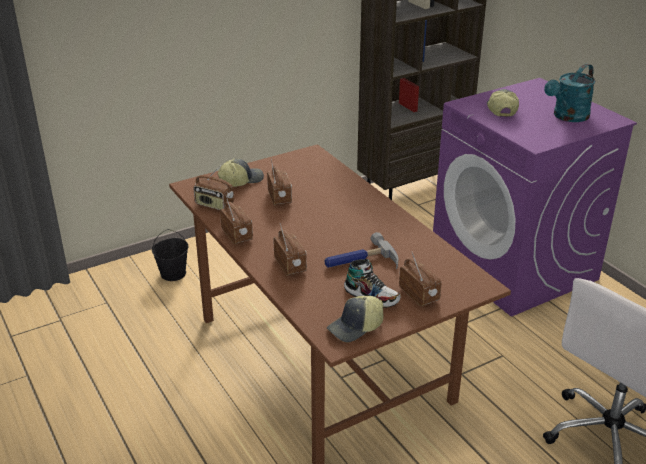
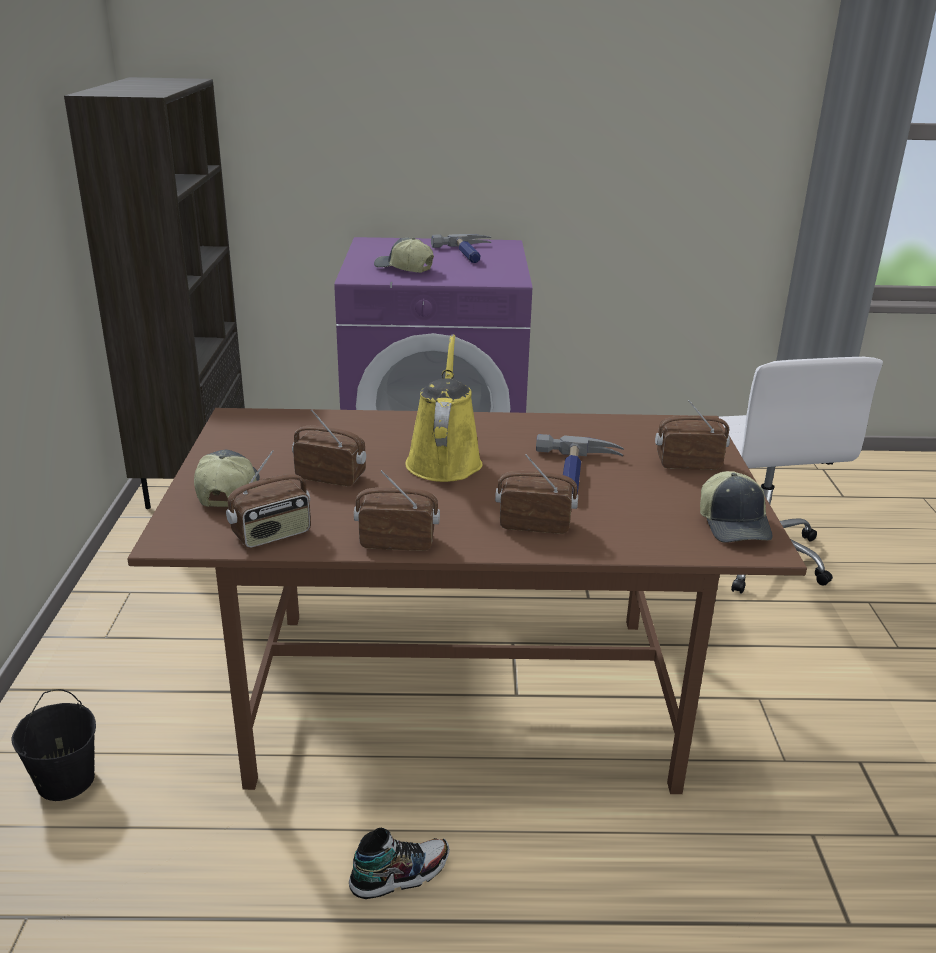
camera: 60 degrees left, 5 degrees down
shoe [344,259,401,308] -> shoe moved to [349,828,450,899]
turquoise watering can [544,64,595,122] -> hammer [431,234,491,263]
none -> yellow watering can [405,334,482,482]

